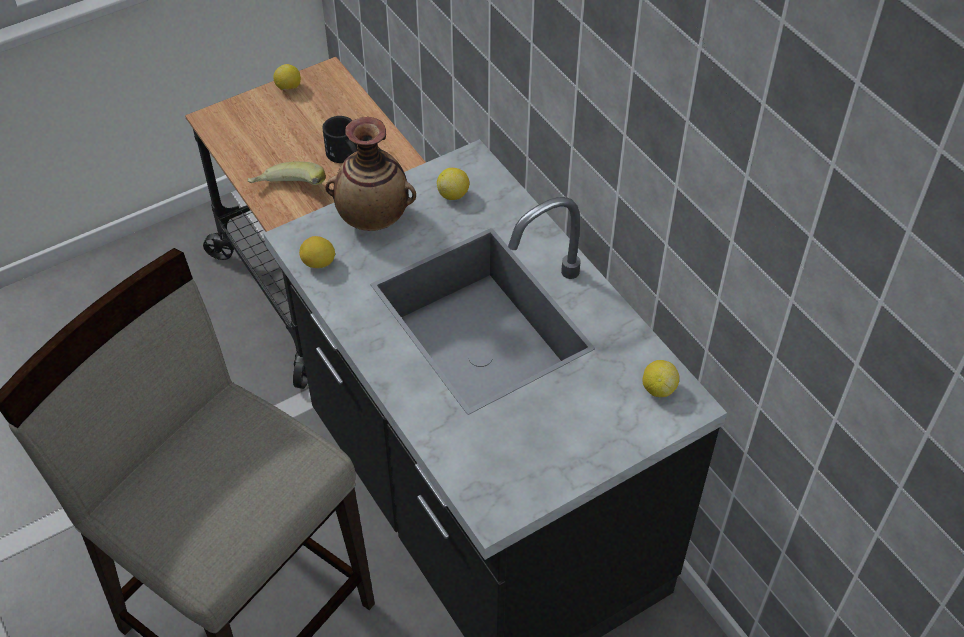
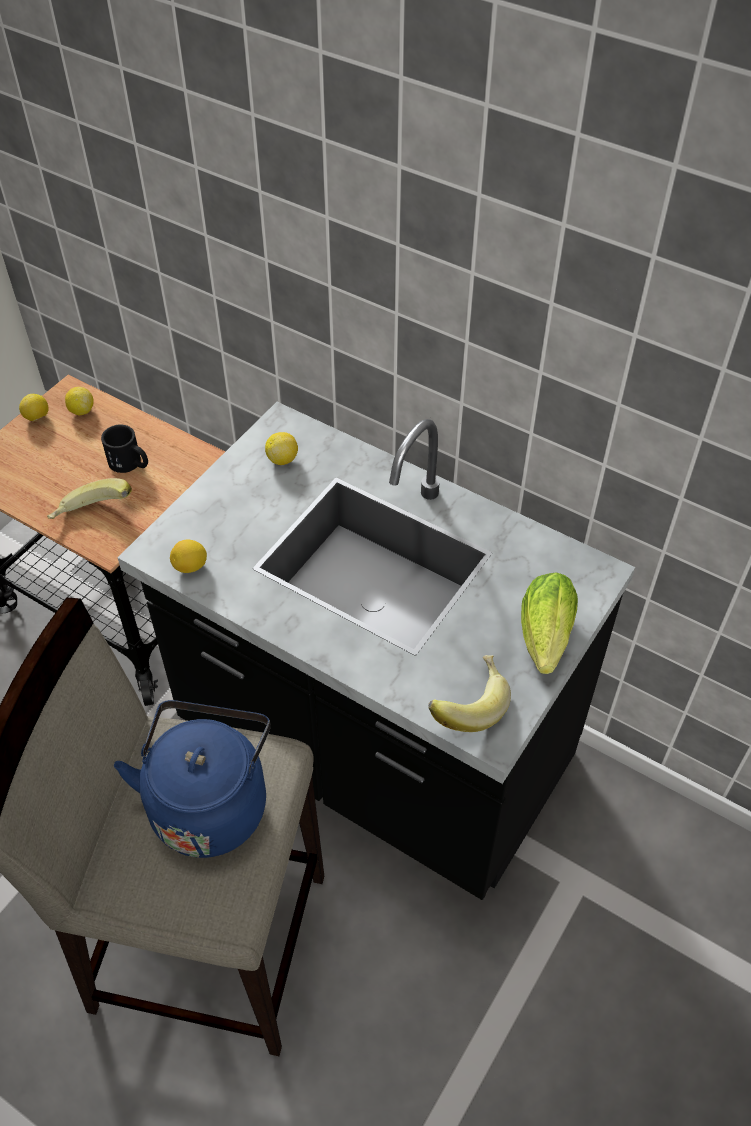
camera: 25 degrees left, 0 degrees up
vase [325,117,416,231] -> none
lemon [642,360,679,397] -> lemon moved to [65,387,94,415]
none -> blue kettle [114,700,271,858]
none -> banana [428,655,511,732]
none -> lettuce [521,572,578,674]

